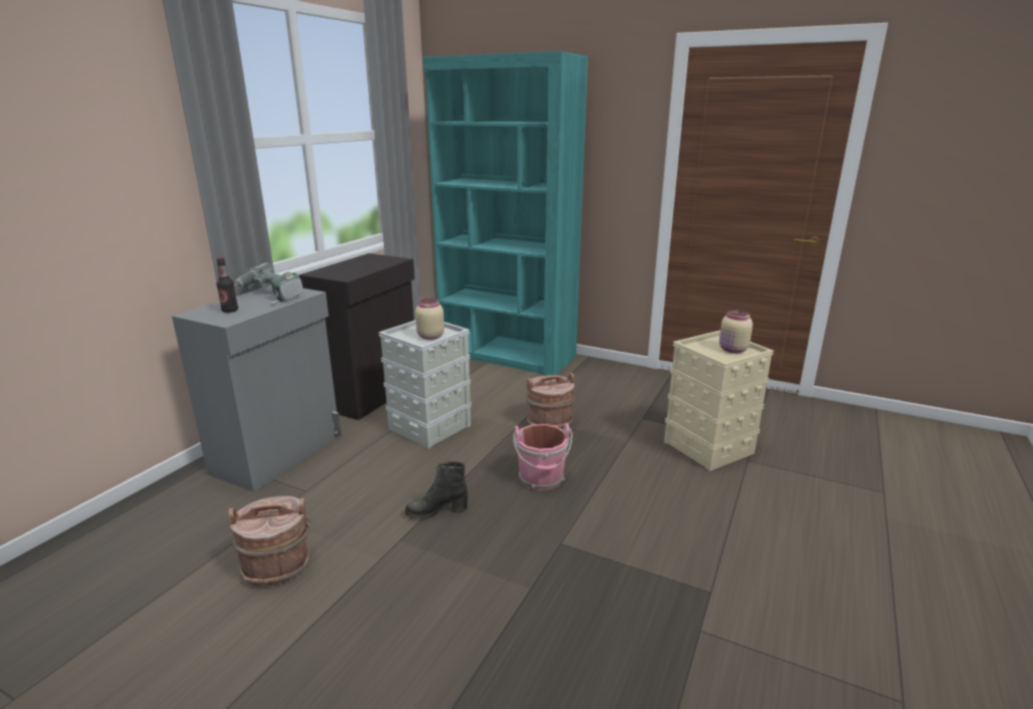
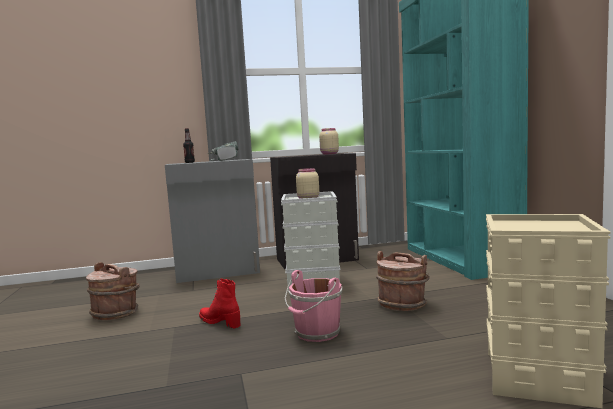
camera: 50 degrees right, 15 degrees down
black boot [405,461,468,519] -> red boot [199,279,240,328]
beige jar [719,310,753,353] -> beige jar moved to [319,128,339,155]

